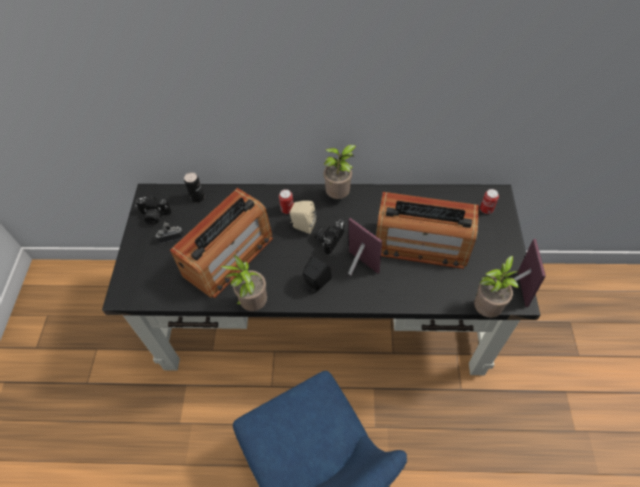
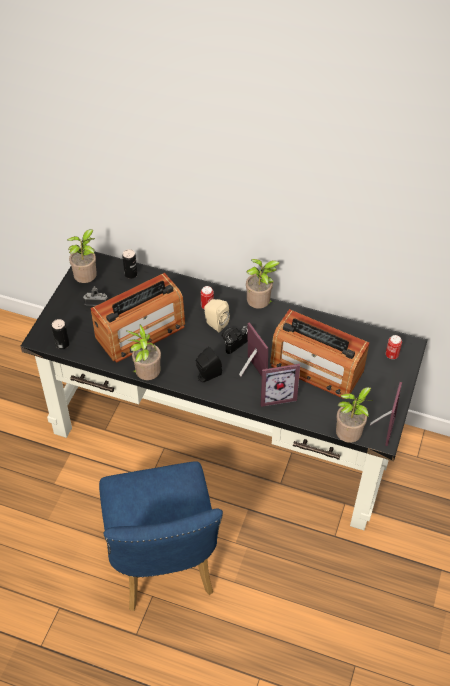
camera: 15 degrees right, 5 degrees down
camera [135,196,172,225] -> potted plant [67,229,97,283]
none -> can [52,319,69,349]
none -> picture frame [261,364,300,407]

